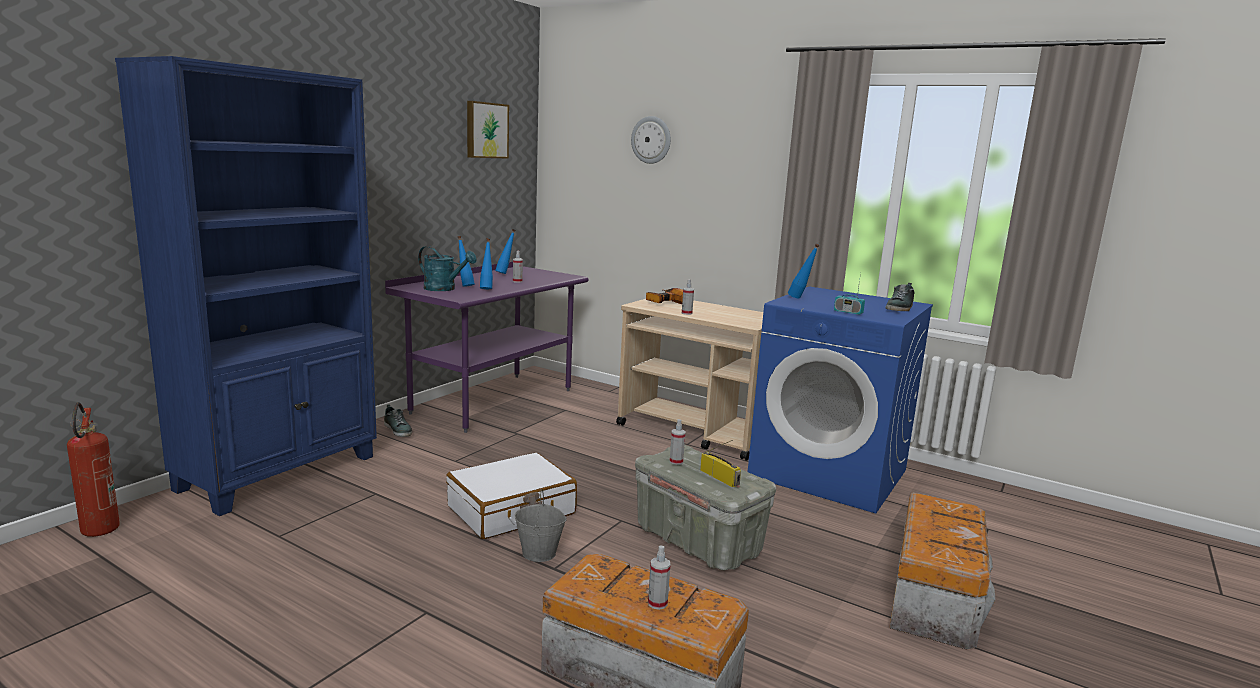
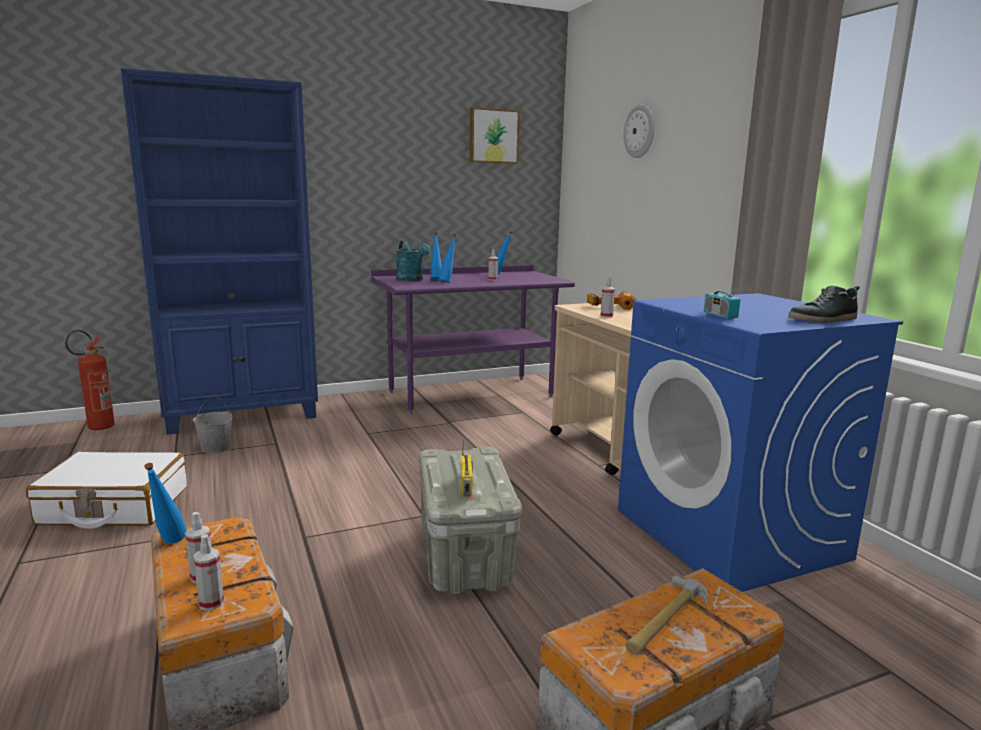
camera: 35 degrees right, 0 degrees up
shoe [384,405,412,437] -> none
white suitcase [446,453,577,539] -> white suitcase moved to [26,452,187,529]
grey bucket [514,489,567,562] -> grey bucket moved to [193,396,233,453]
spray bottle [670,419,685,465] -> spray bottle moved to [194,534,224,611]
blue bottle [788,243,820,298] -> blue bottle moved to [144,463,187,544]
none -> hammer [626,575,708,655]

